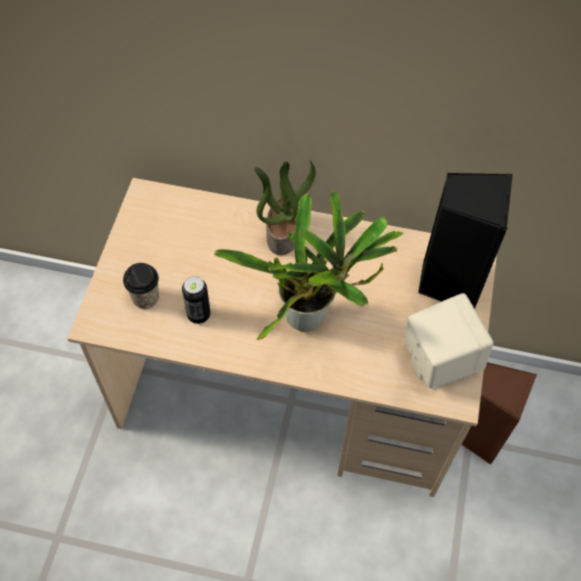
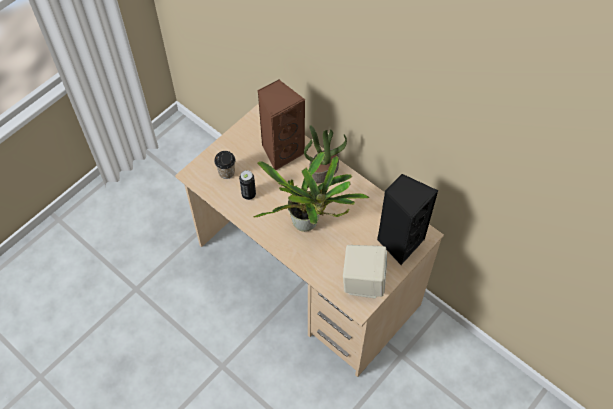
camera: 30 degrees right, 0 degrees up
brown speaker [462,362,537,465] -> brown speaker moved to [257,80,305,170]

